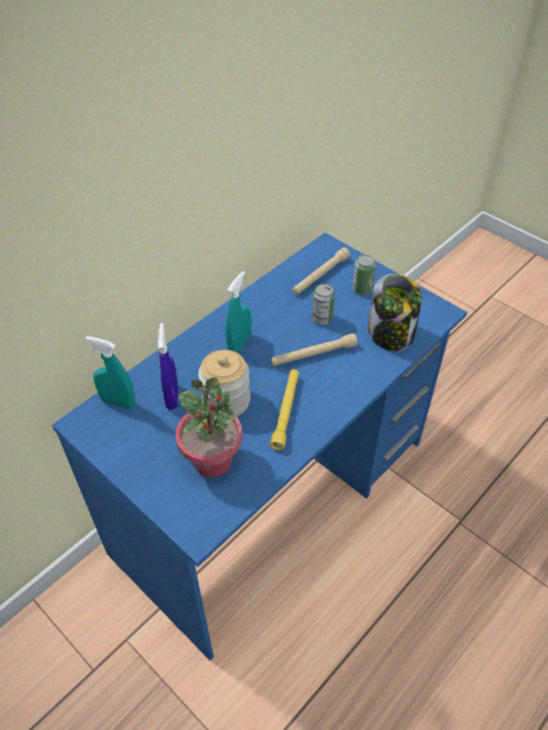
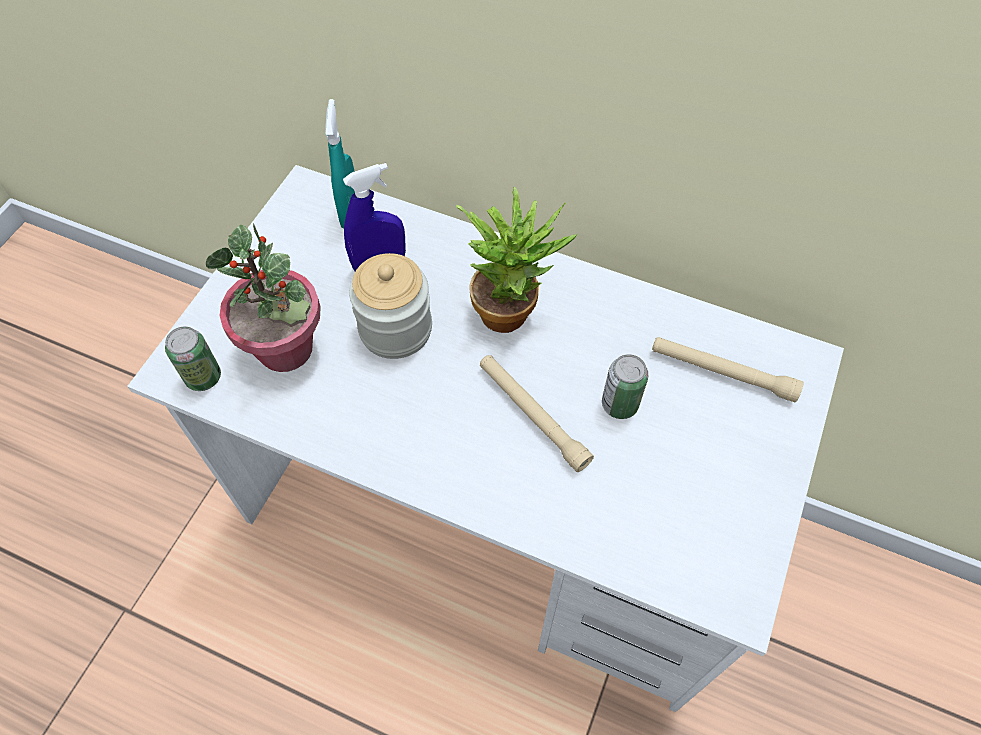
camera: 70 degrees right, 10 degrees up
blue desk [52,233,467,660] -> white desk [127,165,844,712]
turquoise spray bottle [225,271,251,353] -> potted plant [456,187,578,333]
yellow flashlight [270,369,299,450] -> none
can [353,255,376,295] -> can moved to [165,326,221,391]
jar [368,274,422,351] -> none

